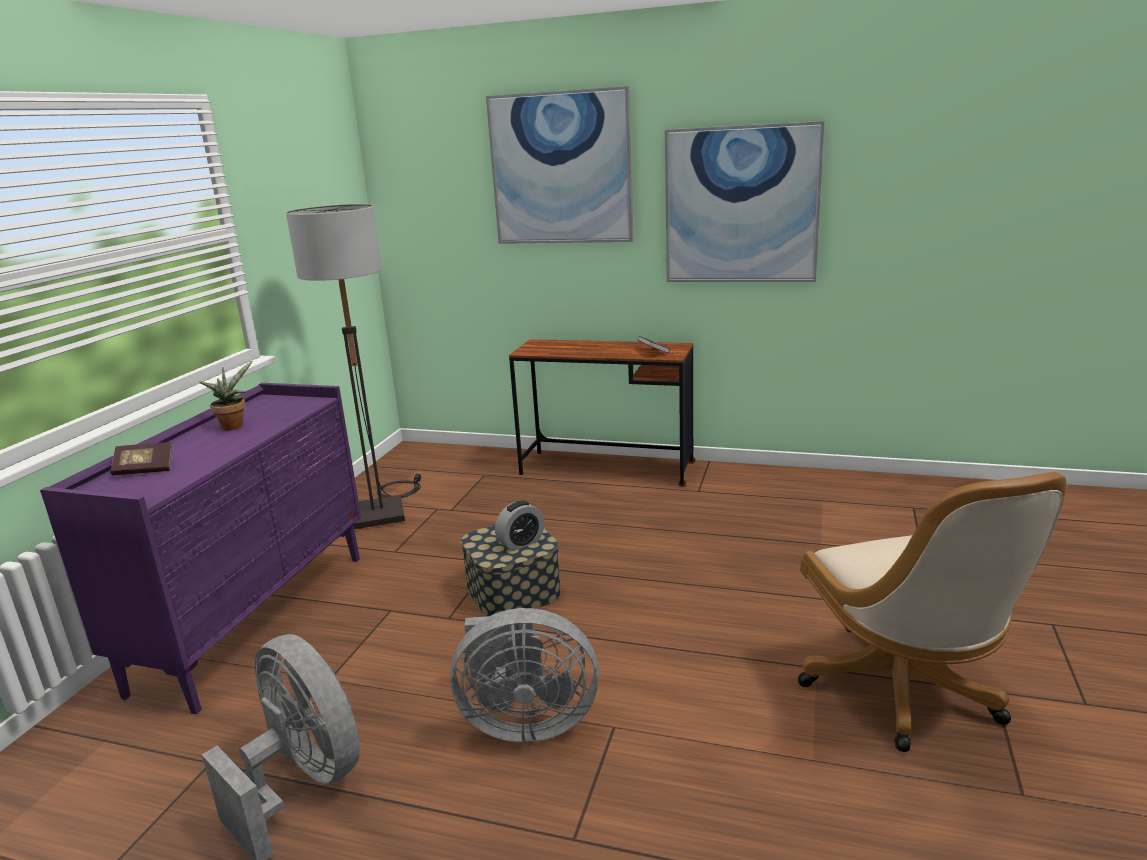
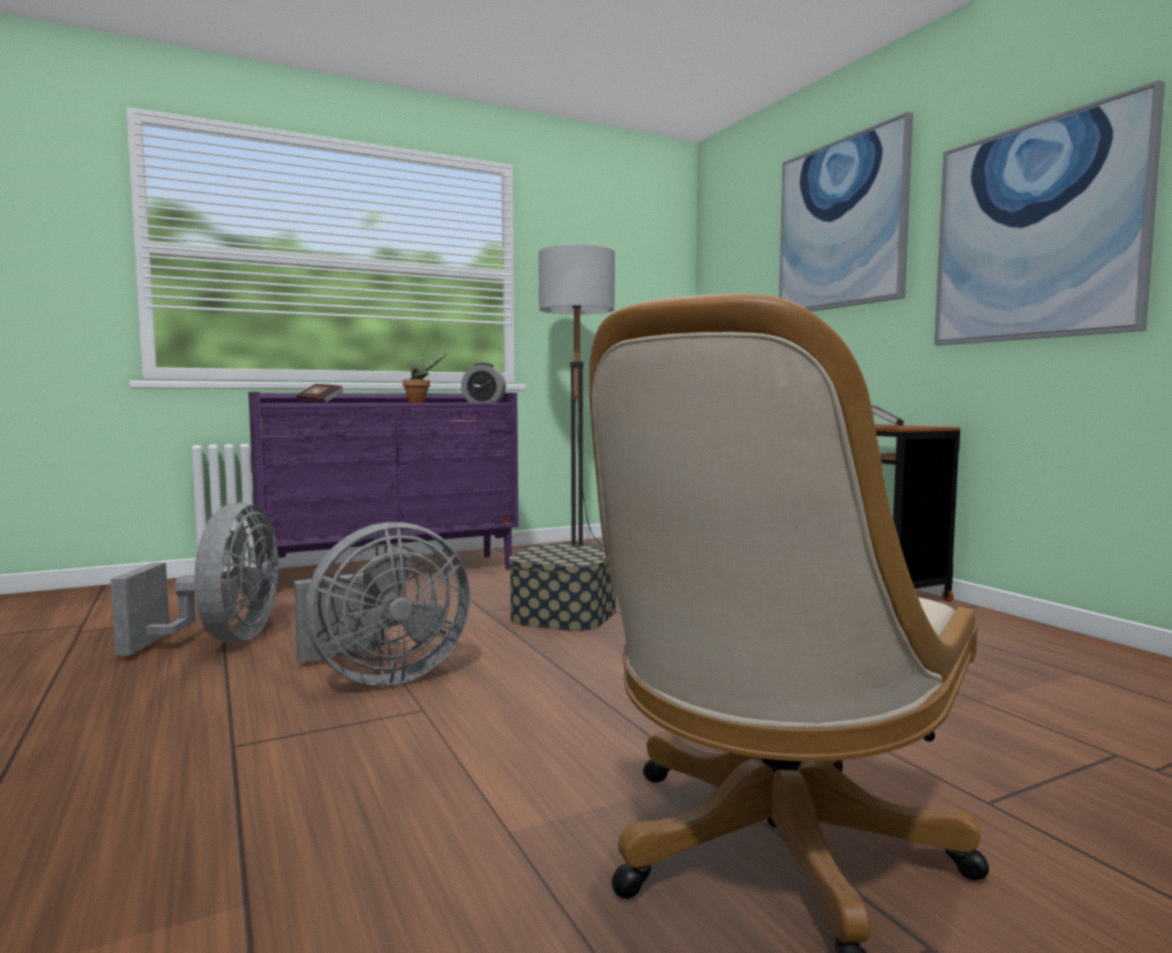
camera: 45 degrees right, 15 degrees down
grey fan [450,608,599,742] -> grey fan turned 75 degrees counterclockwise [294,522,471,686]
alarm clock [495,501,544,551] -> alarm clock moved to [461,363,506,403]

